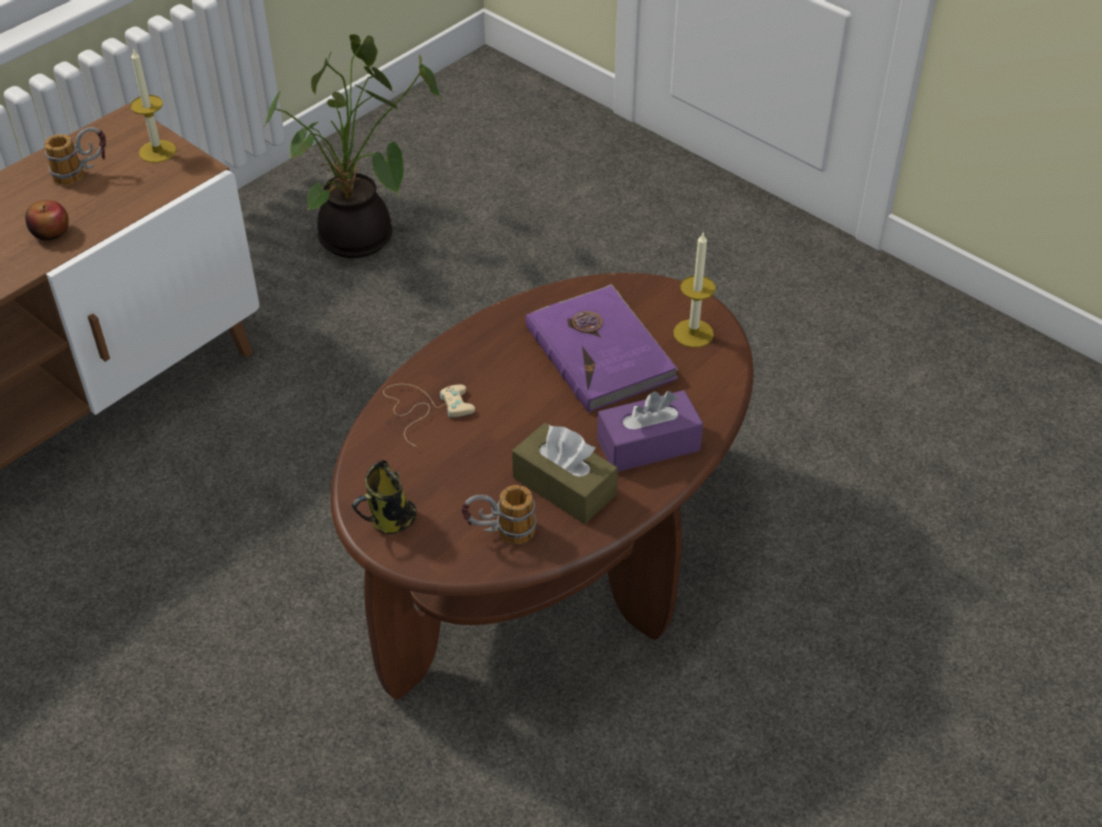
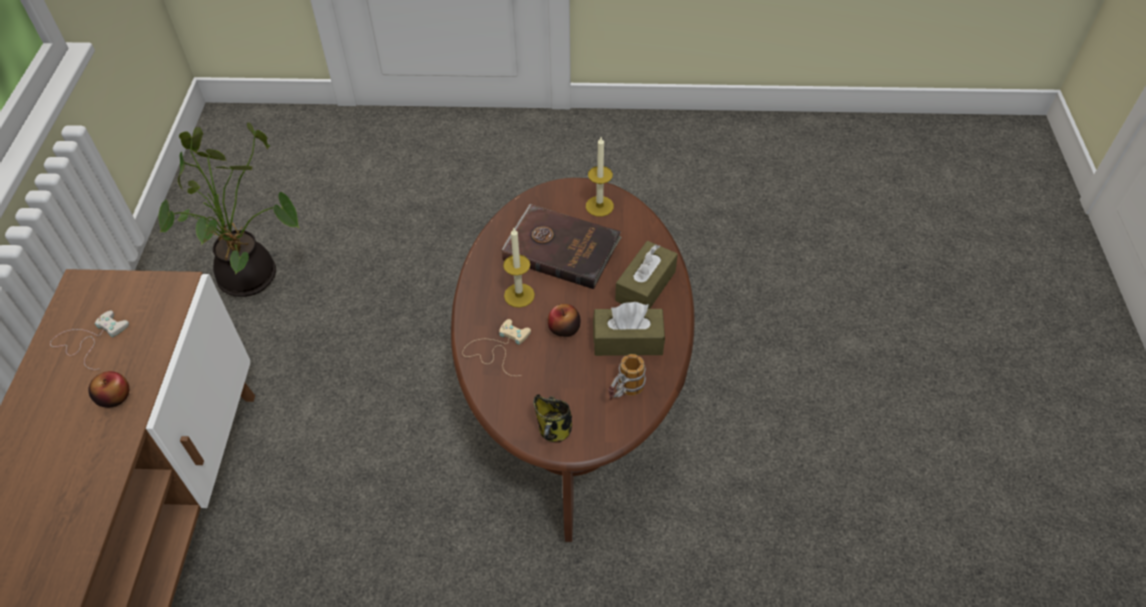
camera: 40 degrees left, 5 degrees up
mug [44,127,106,185] -> white game controller [50,311,129,369]
candle [130,48,176,163] -> candle moved to [503,228,535,308]
purple book [526,284,678,413] -> brown book [502,204,622,289]
purple tissue box [597,390,703,472] -> brown tissue box [615,241,678,309]
none -> apple [548,304,580,337]

